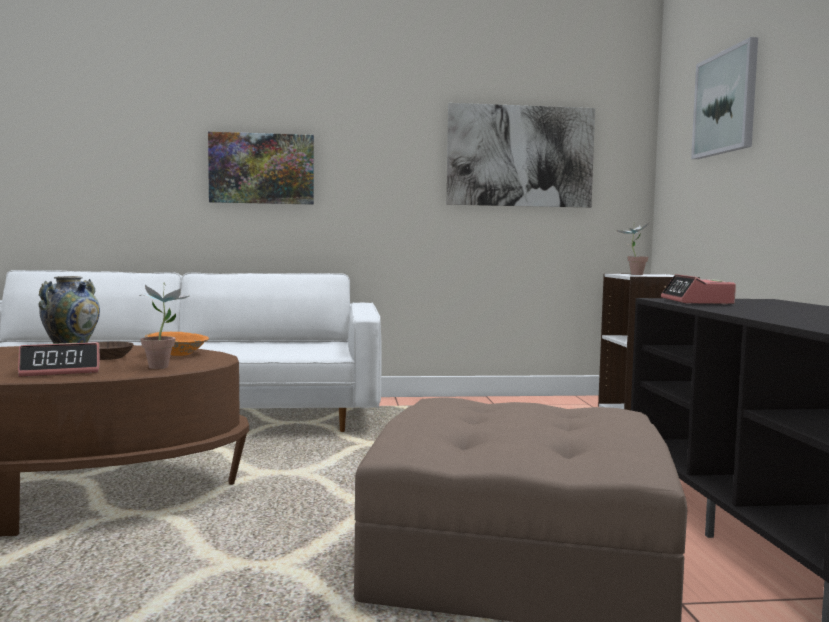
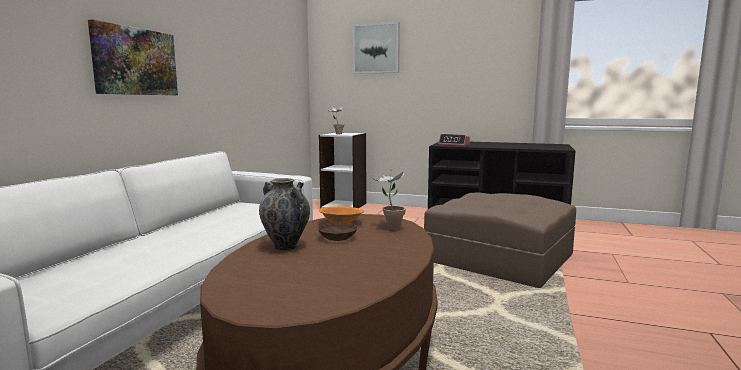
camera: 65 degrees left, 5 degrees up
alarm clock [18,342,100,377] -> none
picture [446,103,595,208] -> none

